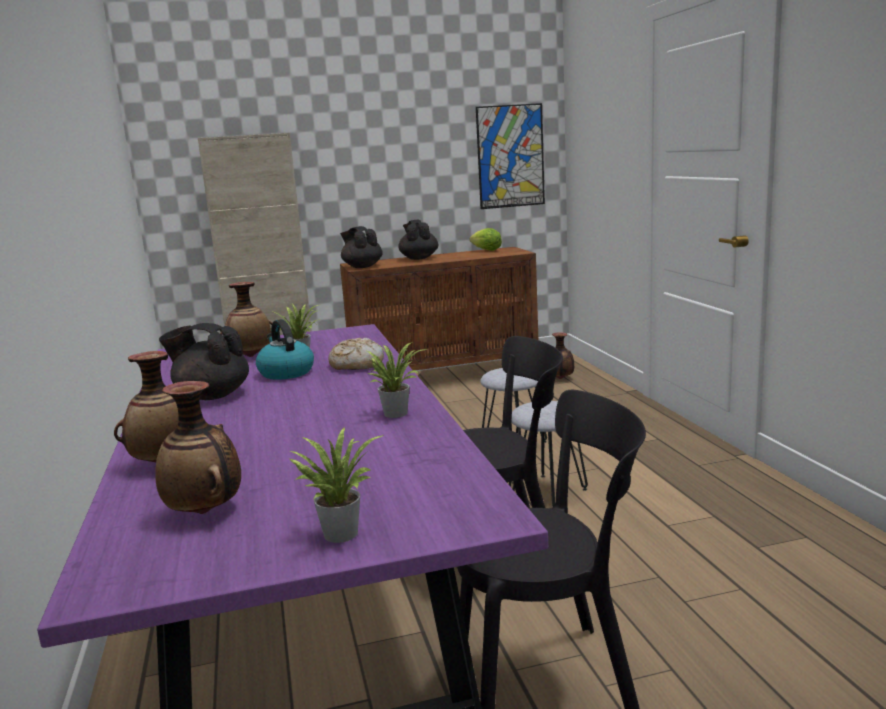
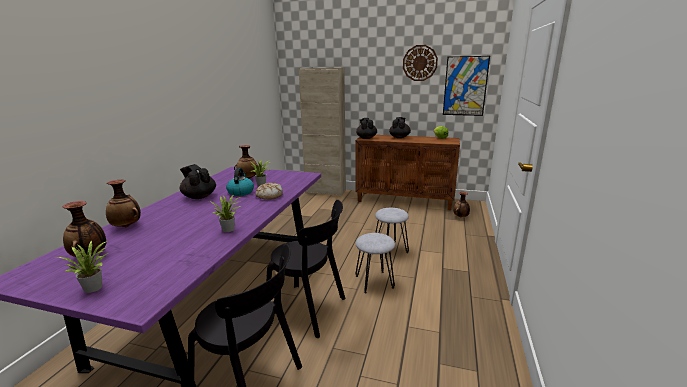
camera: 30 degrees right, 5 degrees up
none -> wall clock [403,45,438,81]

